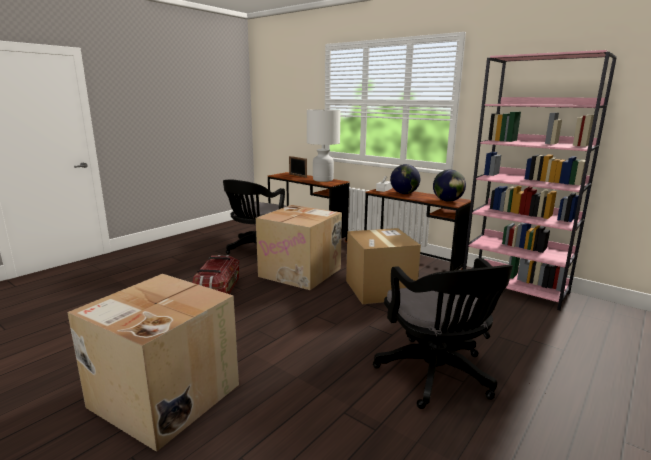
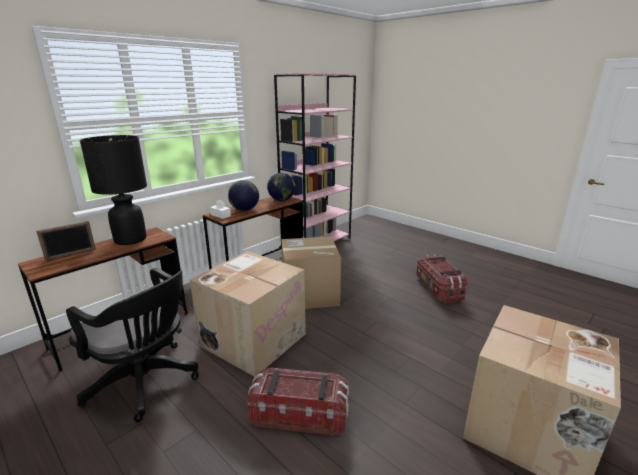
camera: 85 degrees left, 5 degrees up
white table lamp [307,109,341,182] -> black table lamp [80,135,147,245]
black office chair [373,258,513,409] -> storage box [416,255,468,303]

